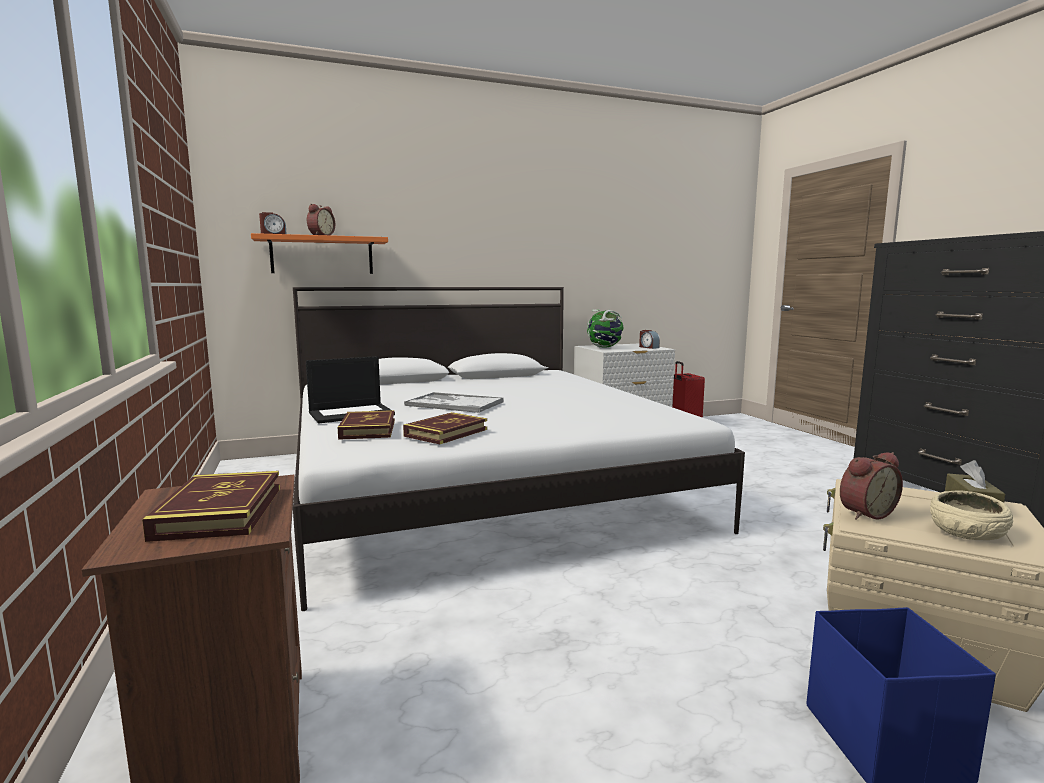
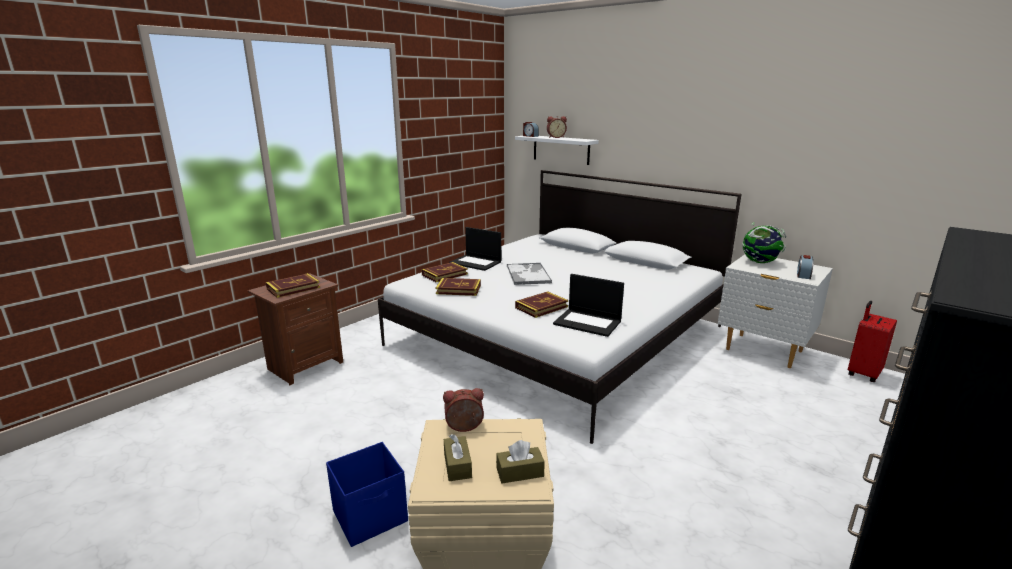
camera: 60 degrees right, 10 degrees up
orange shelf [251,233,388,274] -> white shelf [515,136,599,165]
alarm clock [840,452,903,520] -> alarm clock turned 135 degrees clockwise [443,388,484,432]
beige bowl [930,490,1013,540] -> brown tissue box [444,434,472,481]
none -> book [515,291,568,318]
none -> laptop [553,274,624,337]

